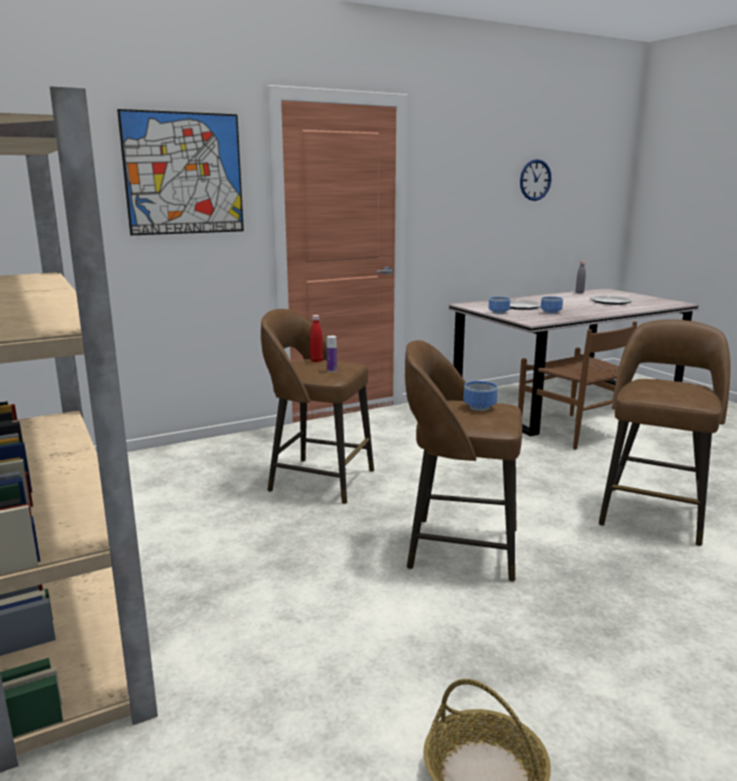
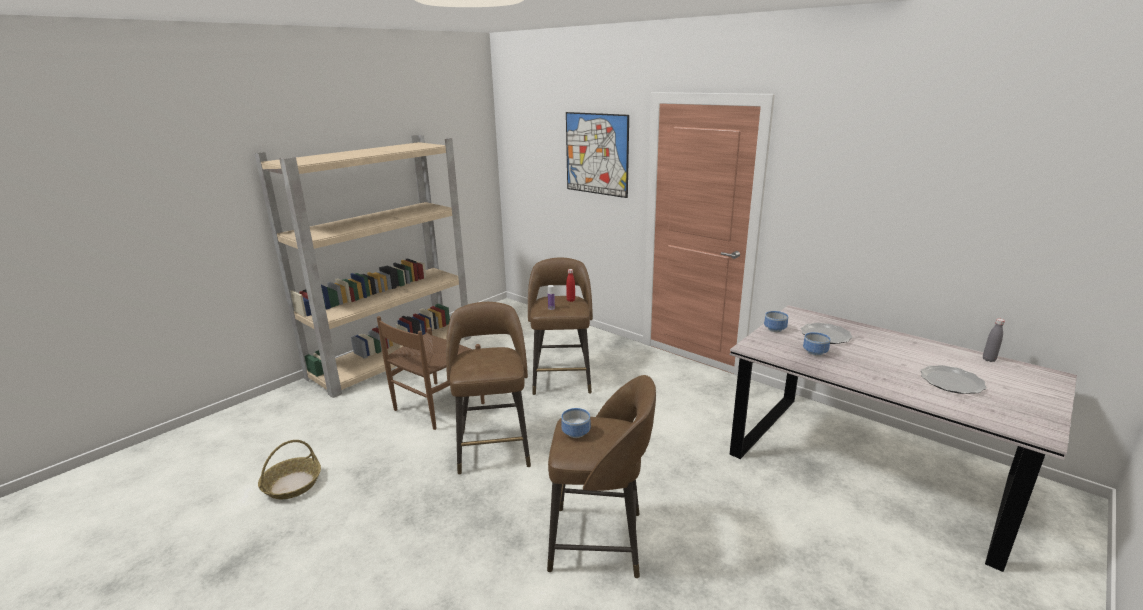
camera: 70 degrees right, 5 degrees up
bowl [463,381,497,411] -> bowl moved to [561,408,591,438]
brown chair [518,321,637,450] -> brown chair moved to [377,316,485,430]
wall clock [520,159,551,201] -> none

